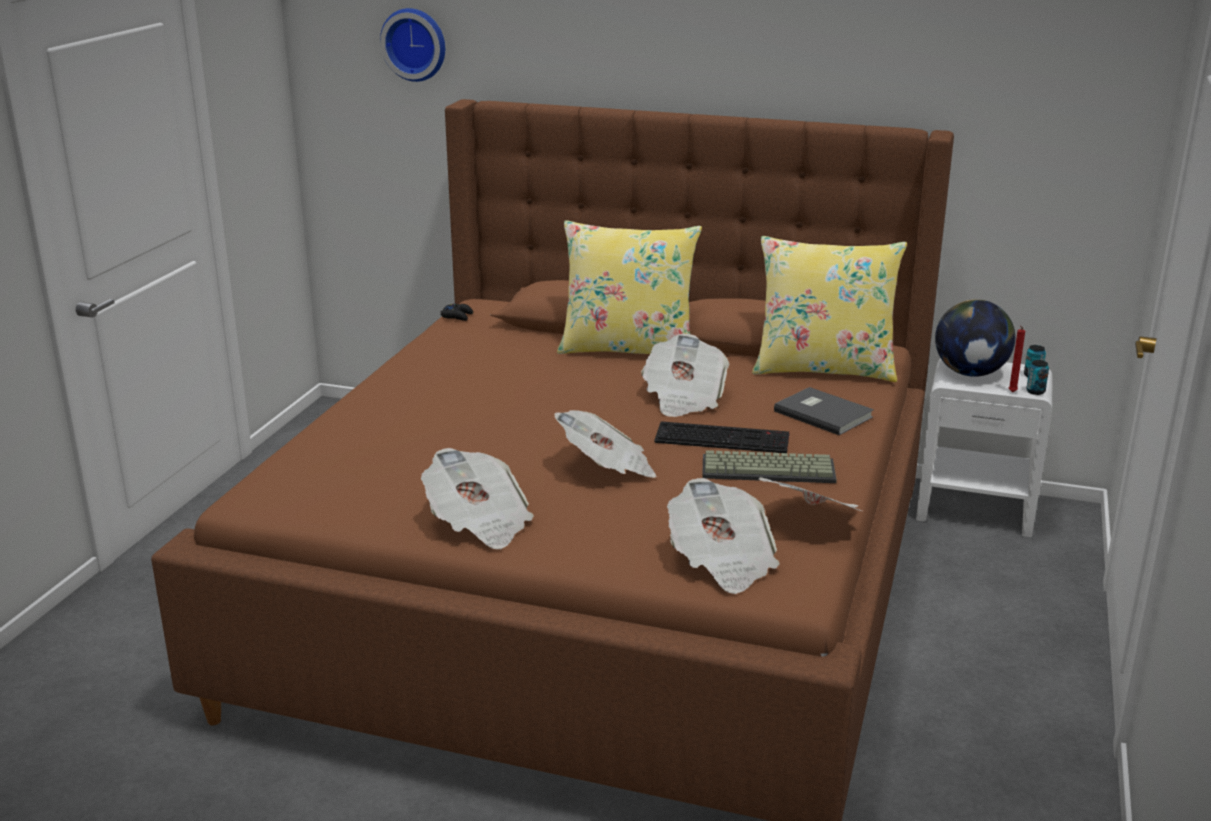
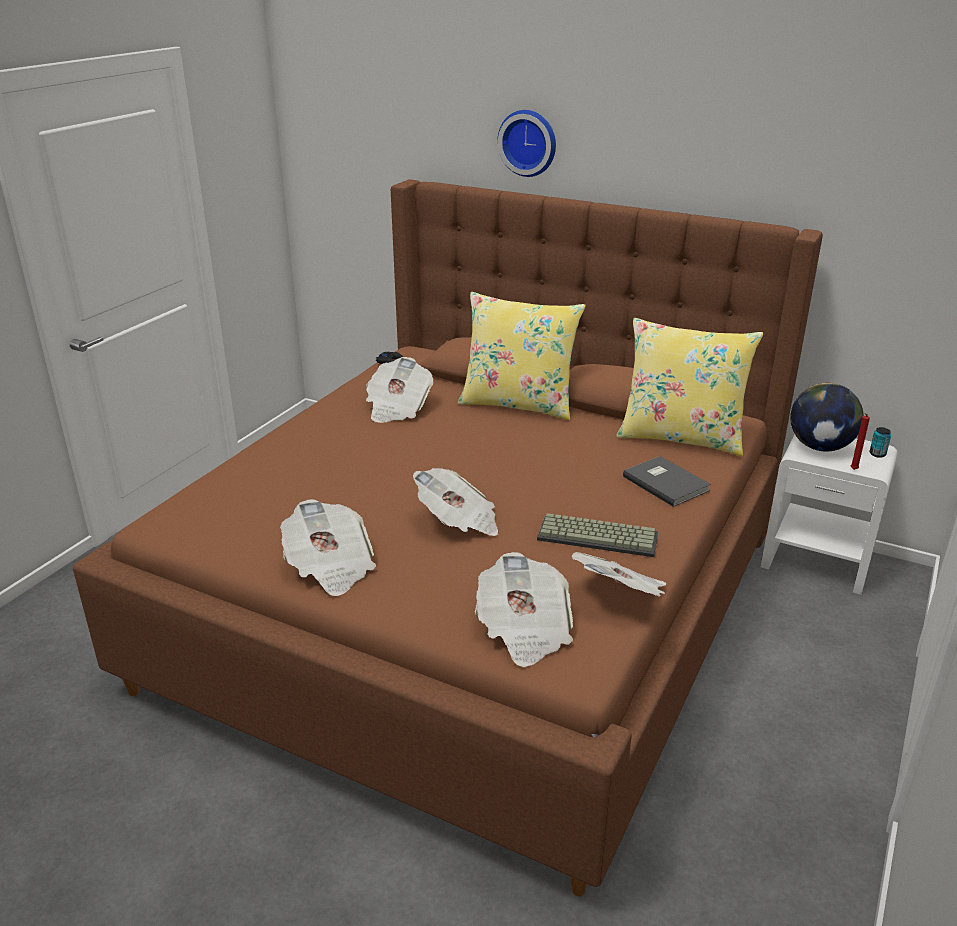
camera: 10 degrees right, 5 degrees up
wall clock [380,8,445,82] -> wall clock moved to [497,110,556,177]
newspaper [641,334,729,417] -> newspaper moved to [366,357,433,423]
keyboard [654,421,790,453] -> none
can [1026,360,1049,395] -> none

